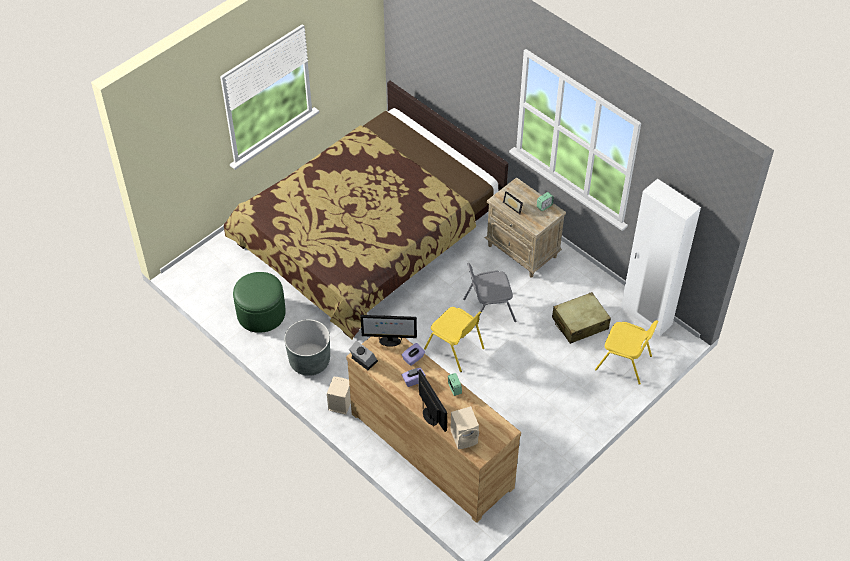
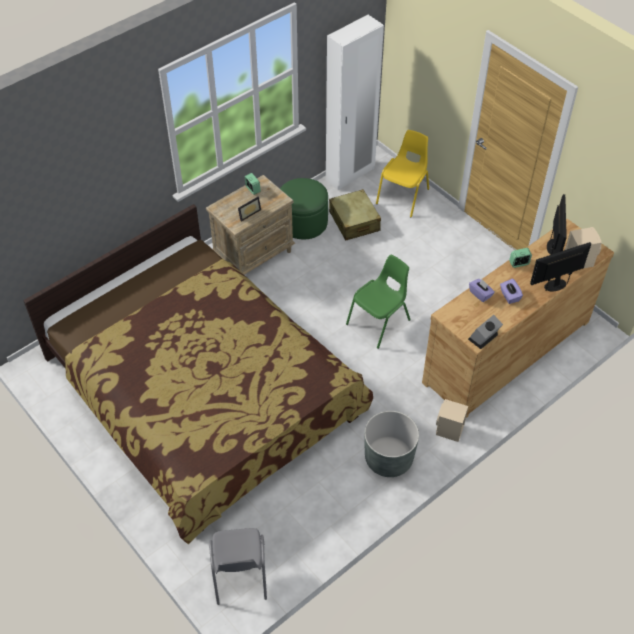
camera: 85 degrees left, 0 degrees up
green ottoman [233,272,286,333] -> green ottoman moved to [280,178,328,239]
monitor [361,315,417,347] -> monitor moved to [547,194,567,255]
yellow chair [424,307,485,372] -> green chair [346,255,411,349]
grey chair [463,263,516,322] -> grey chair moved to [209,528,267,605]

